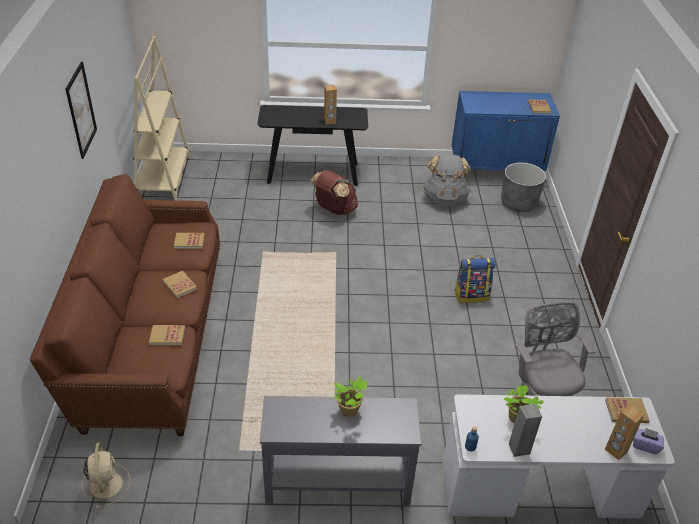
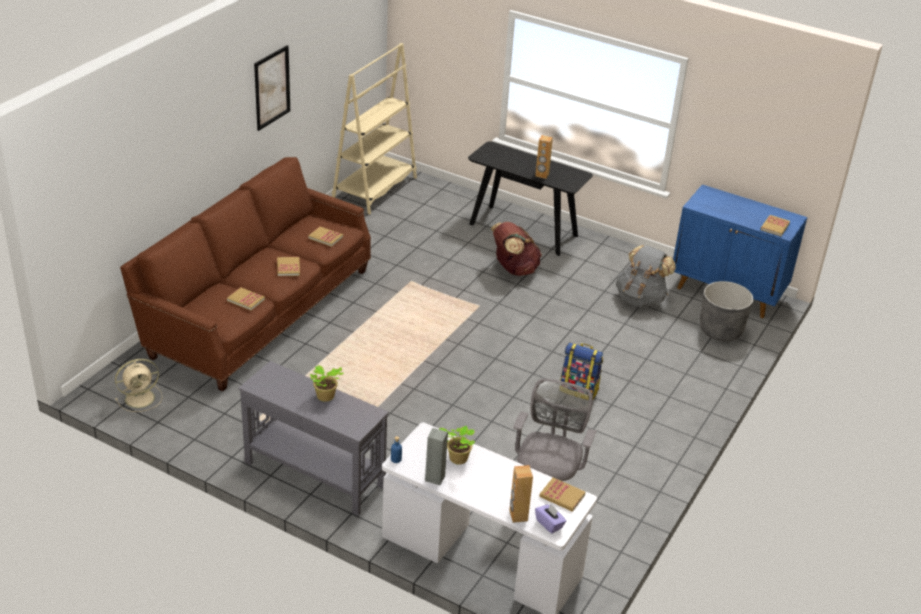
camera: 30 degrees right, 5 degrees down
beige fan [82,442,130,508] -> beige fan turned 45 degrees clockwise [115,359,163,412]

